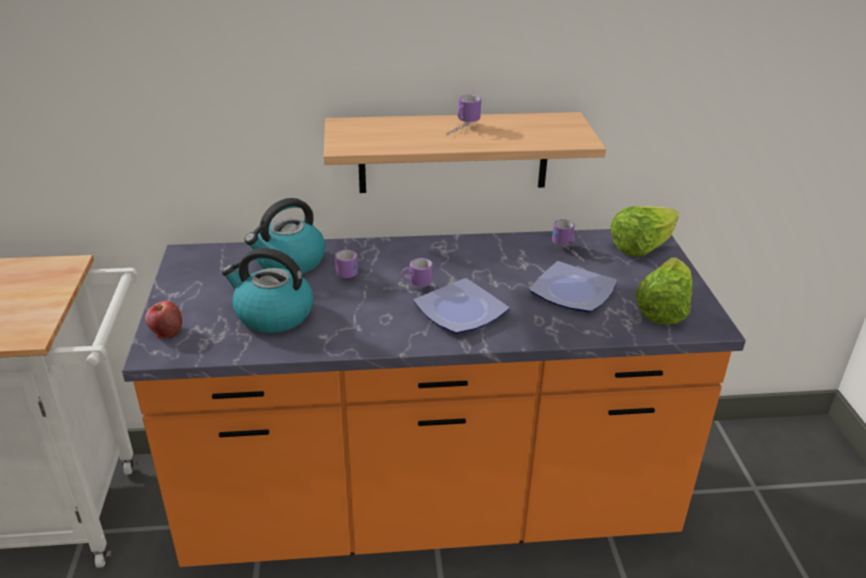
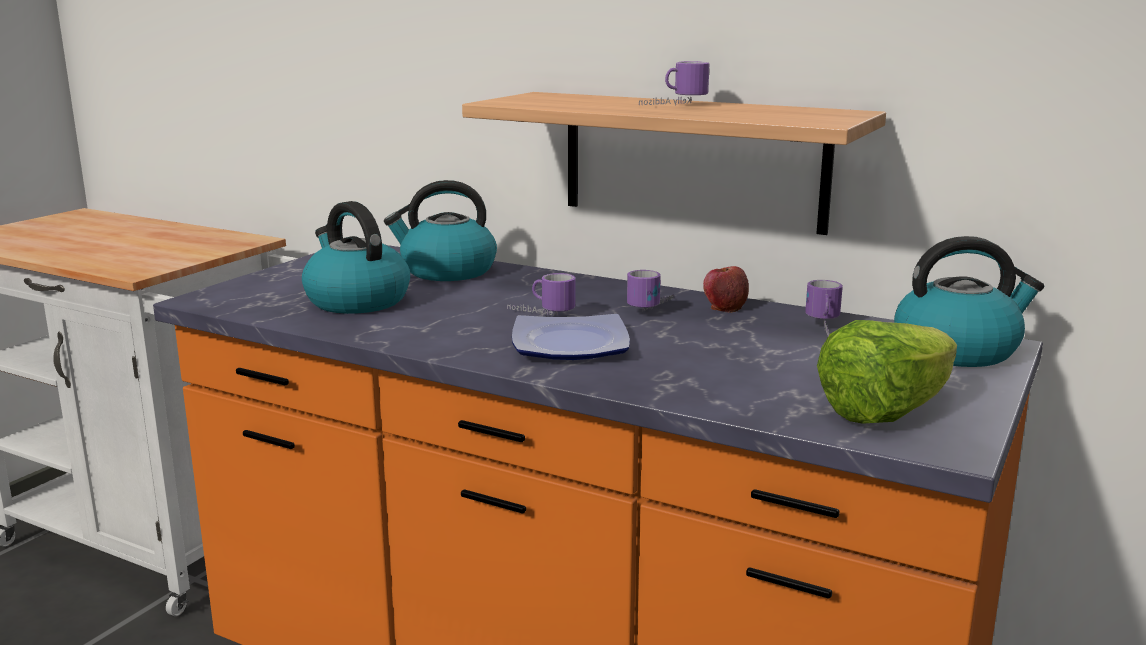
camera: 35 degrees right, 15 degrees down
apple [145,301,182,338] -> apple moved to [703,266,749,312]
mug [335,250,358,278] -> mug moved to [627,270,674,311]
plate [529,261,617,313] -> none
lettuce [610,206,679,256] -> kettle [894,236,1044,367]

